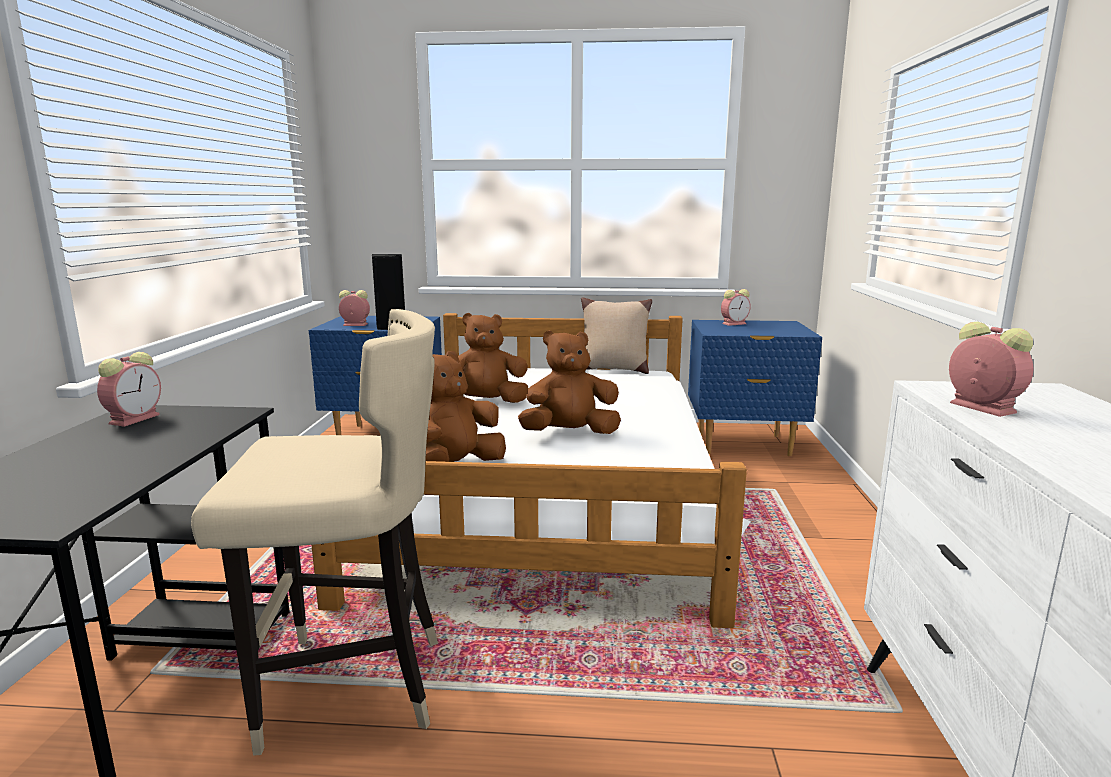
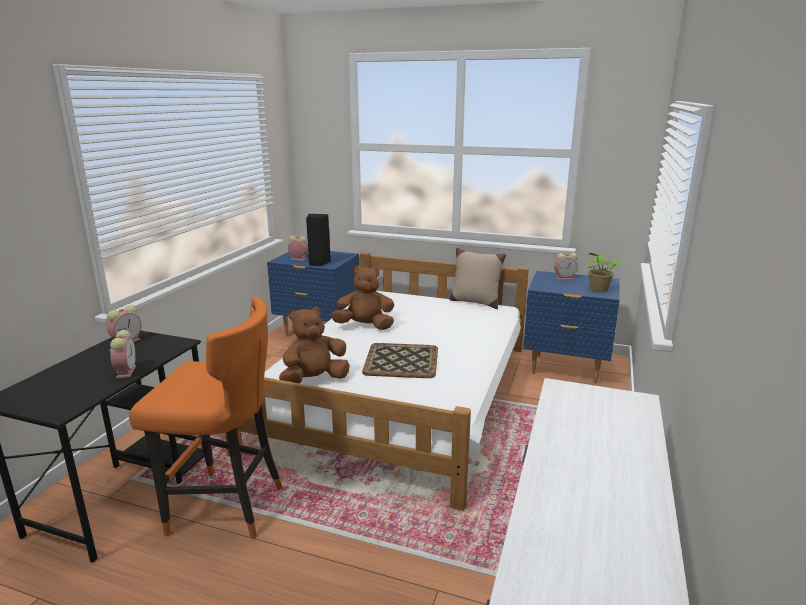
camera: 15 degrees right, 5 degrees up
beige stool [191,309,438,756] -> orange stool [129,297,283,539]
brown plush toy [518,330,621,434] -> tray [362,343,438,378]
alarm clock [949,322,1034,417] -> alarm clock moved to [110,330,136,378]
none -> potted plant [586,253,622,292]

